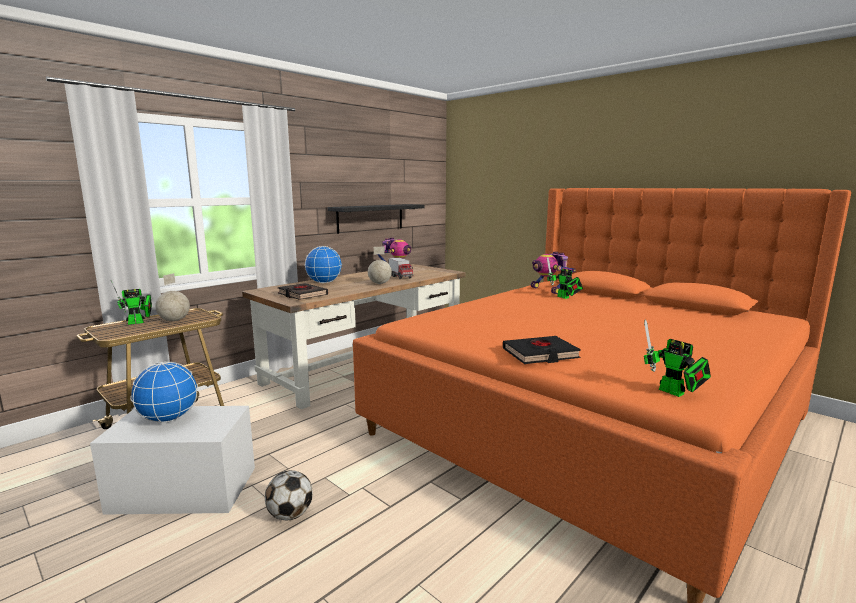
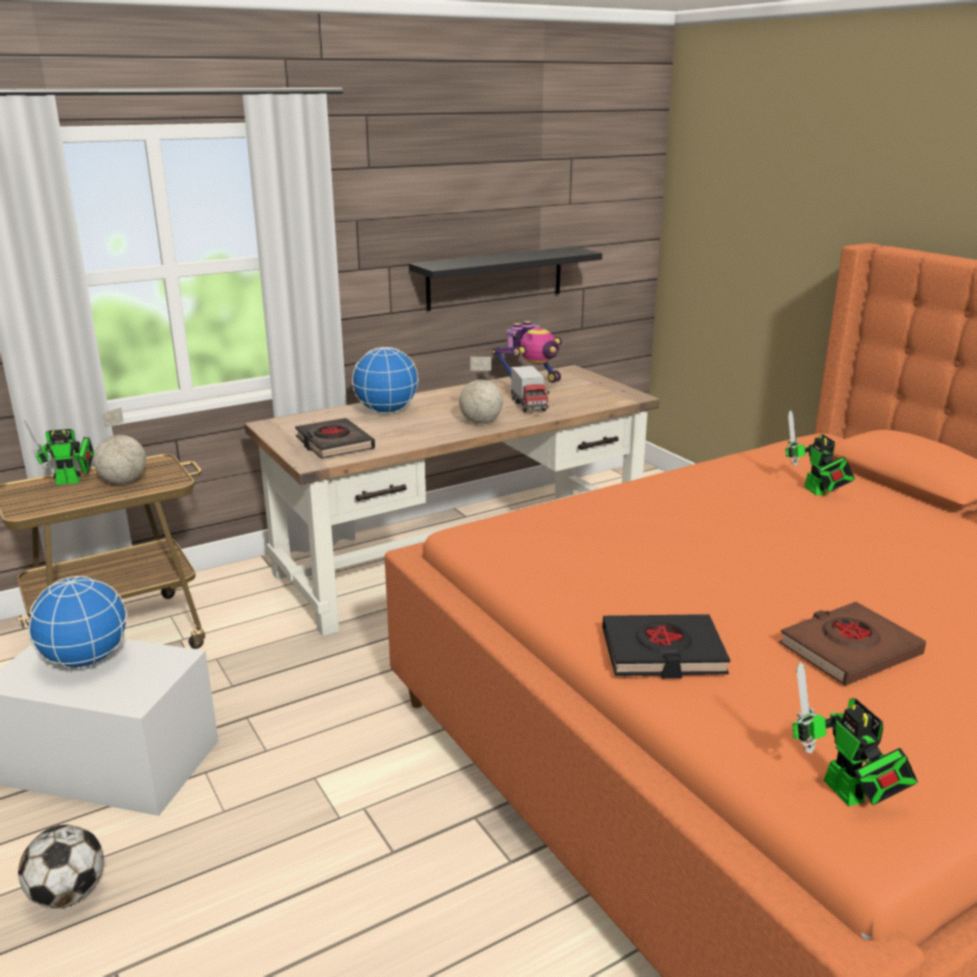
camera: 15 degrees right, 10 degrees up
football [265,470,313,521] -> football moved to [18,825,104,908]
toy robot [531,252,576,294] -> none
none -> brown book [779,602,926,685]

